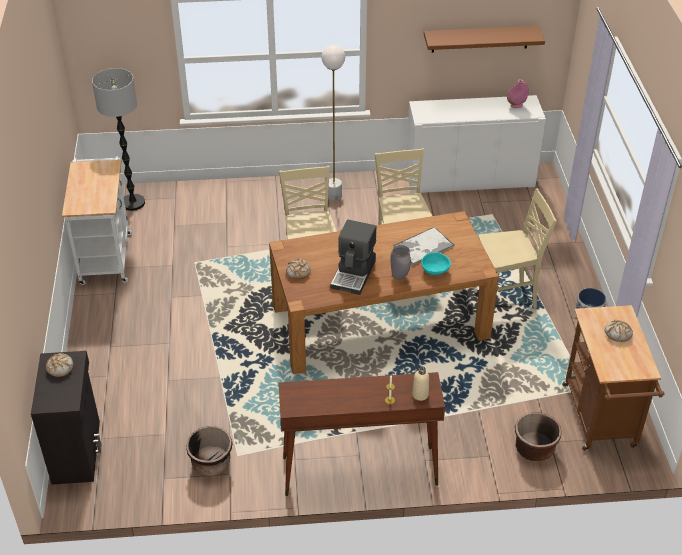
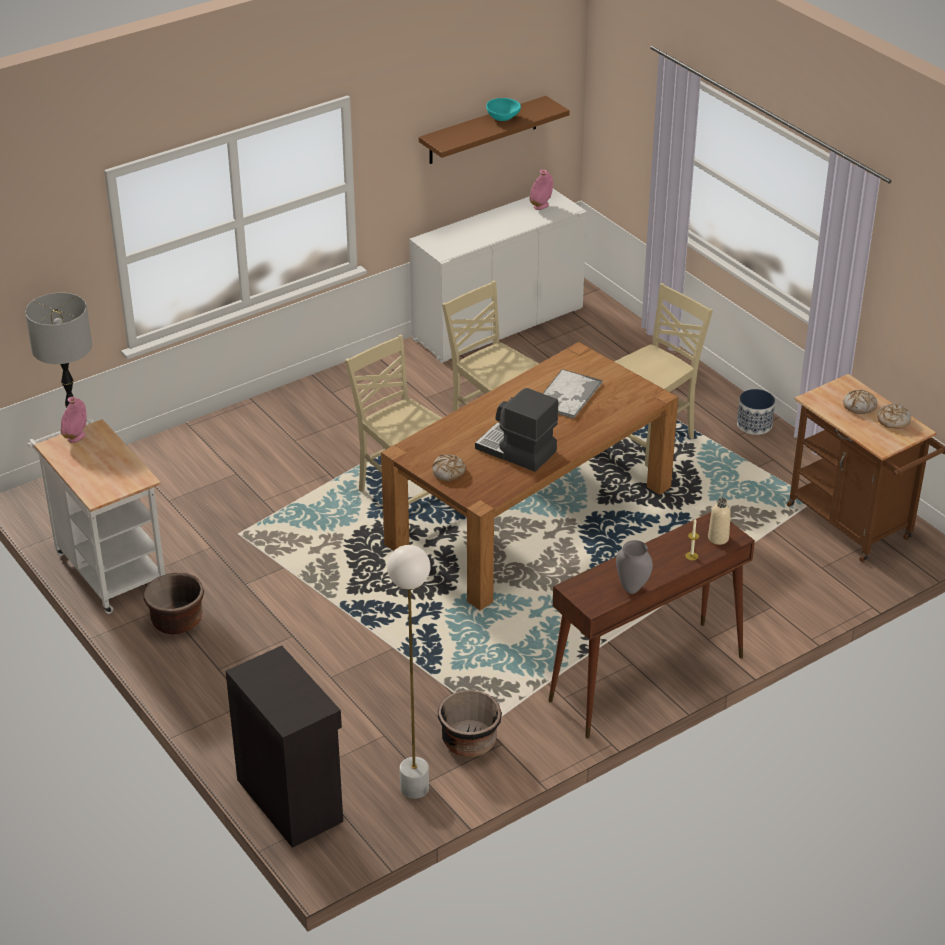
camera: 30 degrees left, 5 degrees down
bread [46,353,73,377] -> bread moved to [877,404,911,428]
white floor lamp [321,45,345,201] -> white floor lamp moved to [387,545,431,799]
coffee machine [331,219,377,295] -> coffee machine turned 135 degrees clockwise [475,388,558,472]
grey vase [390,245,411,280] -> grey vase moved to [616,540,653,594]
turquoise bowl [421,252,451,275] -> turquoise bowl moved to [486,98,521,121]
brown planter [515,412,562,461] -> brown planter moved to [144,573,204,634]
none -> pink vase [61,397,87,443]

